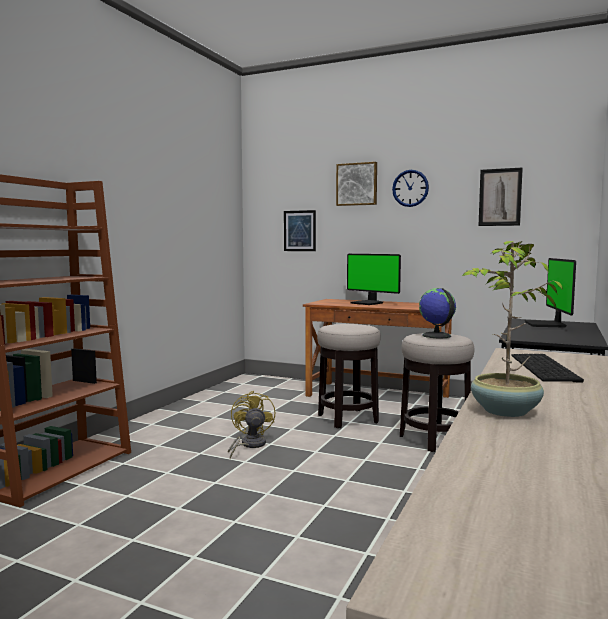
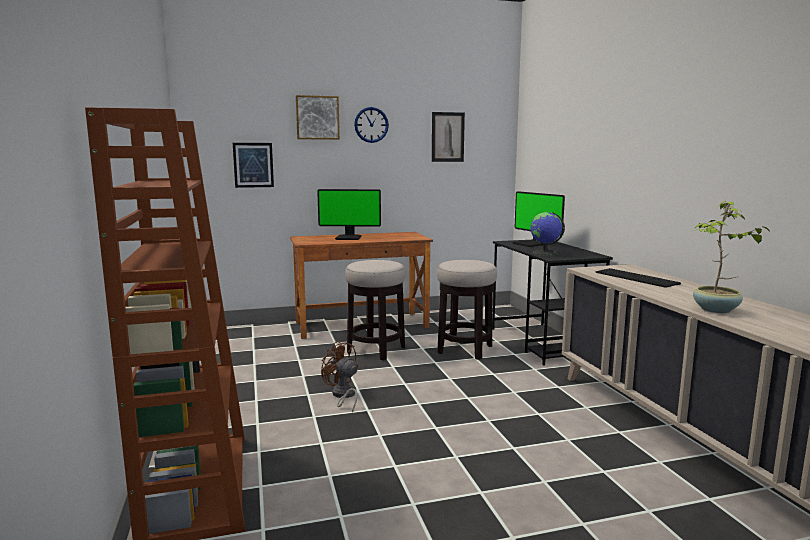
camera: 40 degrees left, 5 degrees up
yellow fan [228,390,275,459] -> brown fan [321,341,358,412]
globe [419,288,456,338] -> globe moved to [531,212,565,256]

